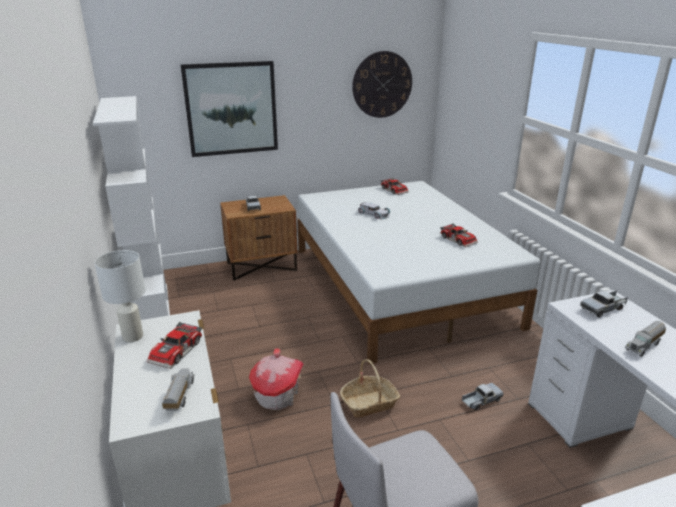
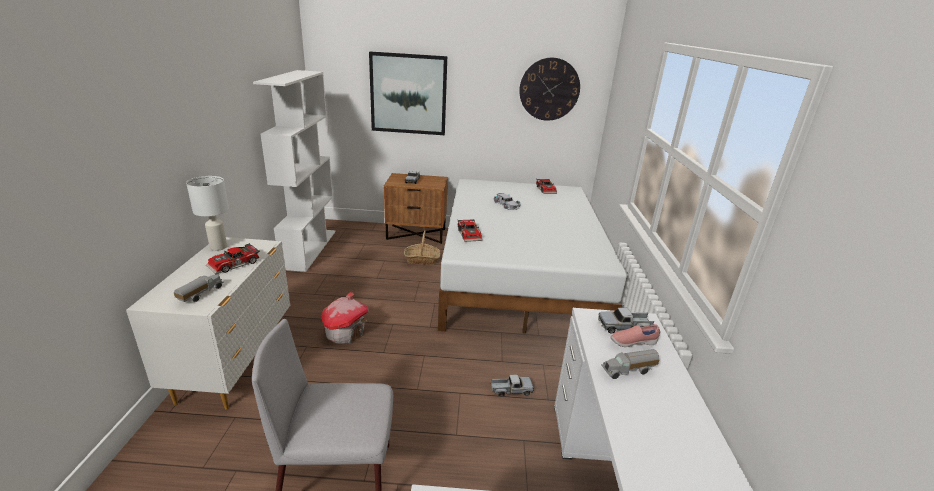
camera: 20 degrees right, 0 degrees up
basket [340,359,400,418] -> basket moved to [404,230,441,265]
toy car [440,223,478,247] -> toy car moved to [458,219,482,242]
none -> pink shoe [611,324,660,347]

